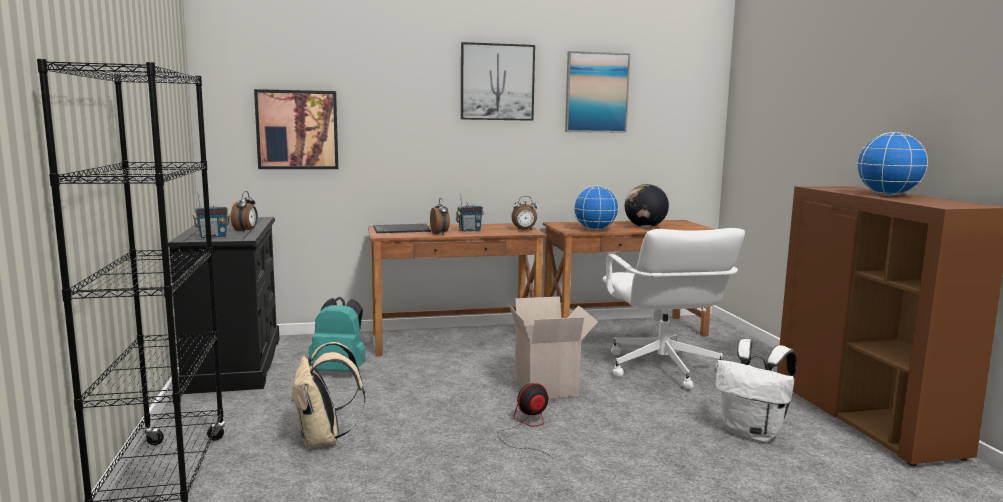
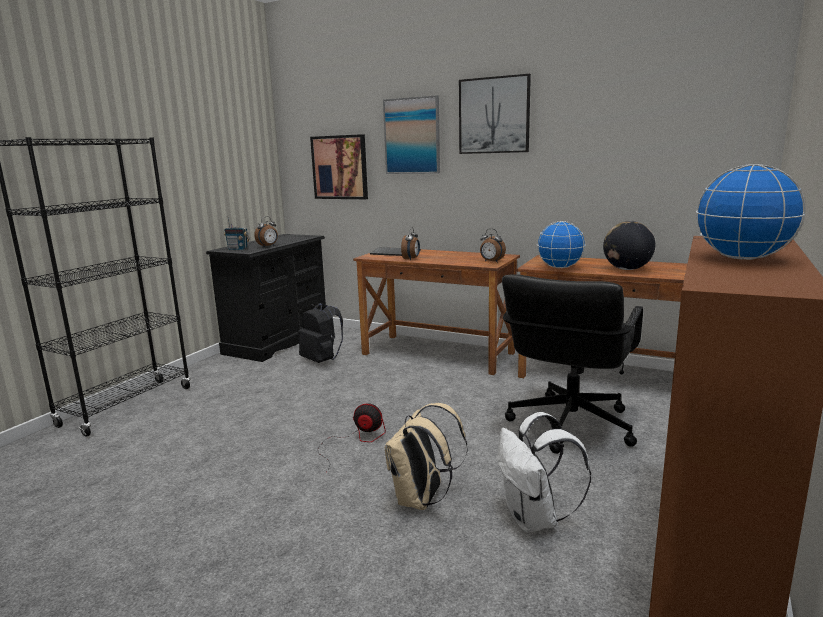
camera: 40 degrees right, 5 degrees up
beige backpack [292,342,365,448] -> beige backpack moved to [385,403,468,510]
turquoise backpack [309,297,366,372] -> black backpack [298,303,343,363]
radio [456,193,484,232] -> none
cardboard box [509,296,598,398] -> none
picture [565,51,630,133] -> picture moved to [383,95,440,174]
white office chair [603,228,745,389] -> black office chair [502,274,643,454]

